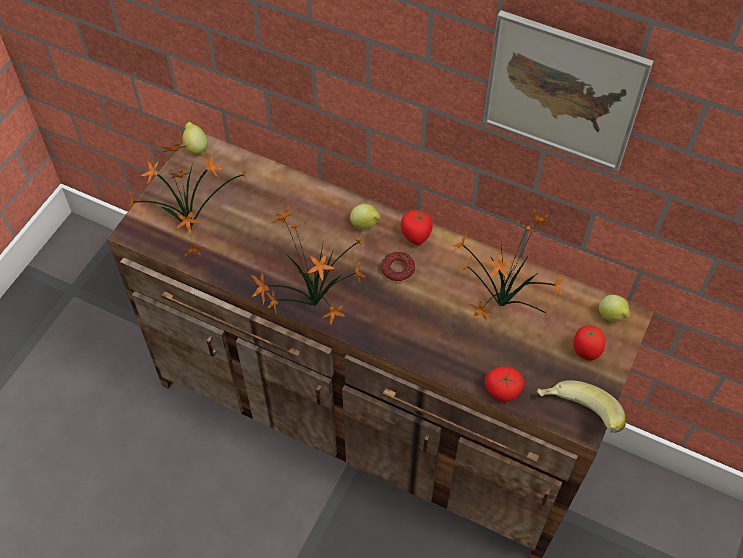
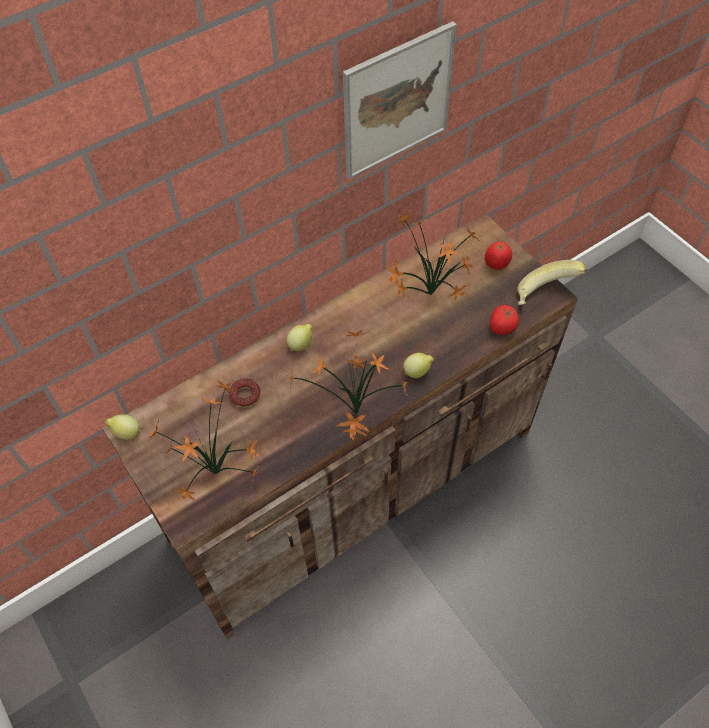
camera: 60 degrees left, 0 degrees up
donut [381,252,415,282] -> donut moved to [229,379,261,407]
tomato [401,210,433,245] -> none
lemon [599,295,630,322] -> lemon moved to [403,353,434,378]

